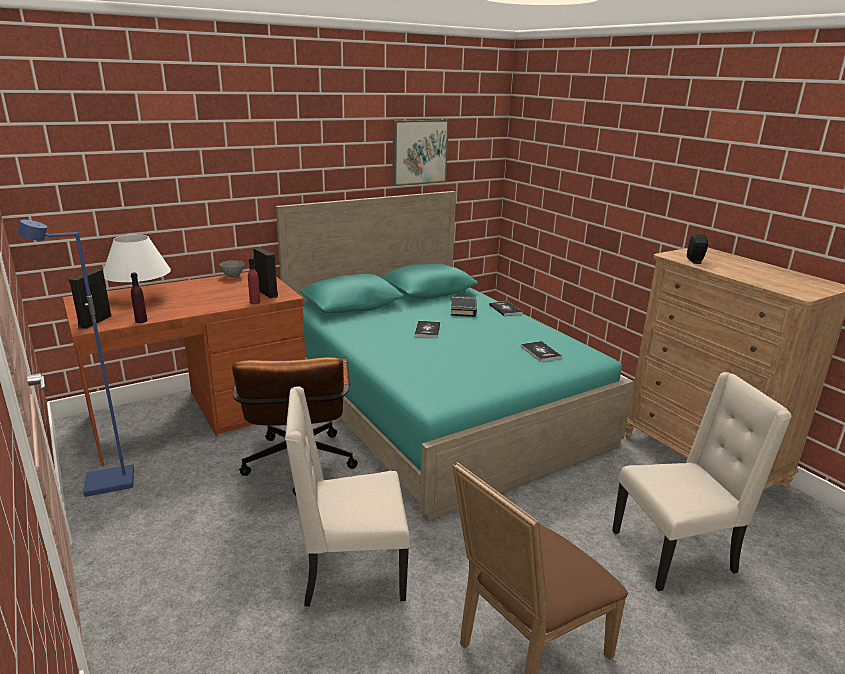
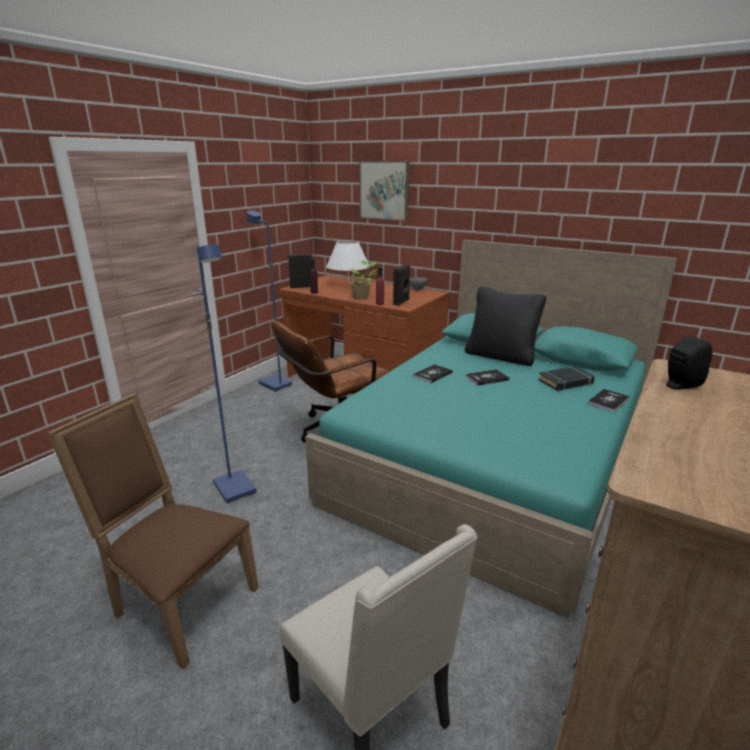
camera: 65 degrees right, 0 degrees up
beige chair [285,386,410,607] -> blue floor lamp [197,245,257,503]
picture [392,120,449,186] -> picture moved to [359,161,410,222]
book [521,341,562,362] -> book moved to [412,364,453,383]
none -> potted plant [348,261,377,299]
none -> black pillow [465,286,547,366]

